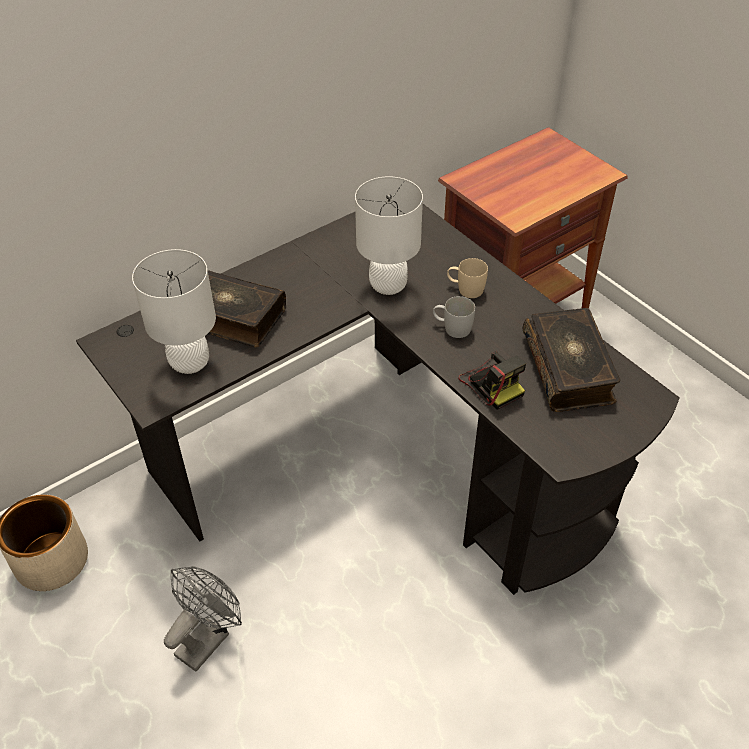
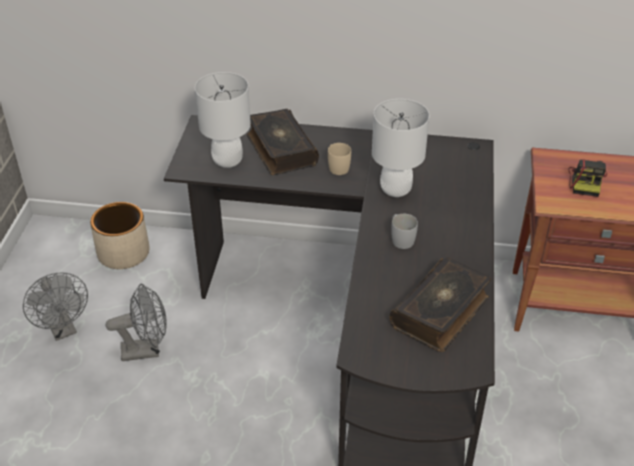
camera: 45 degrees right, 5 degrees down
beige mug [447,258,488,298] -> beige mug moved to [328,143,351,175]
camera [458,351,526,410] -> camera moved to [568,160,607,197]
none -> grey fan [23,273,88,341]

